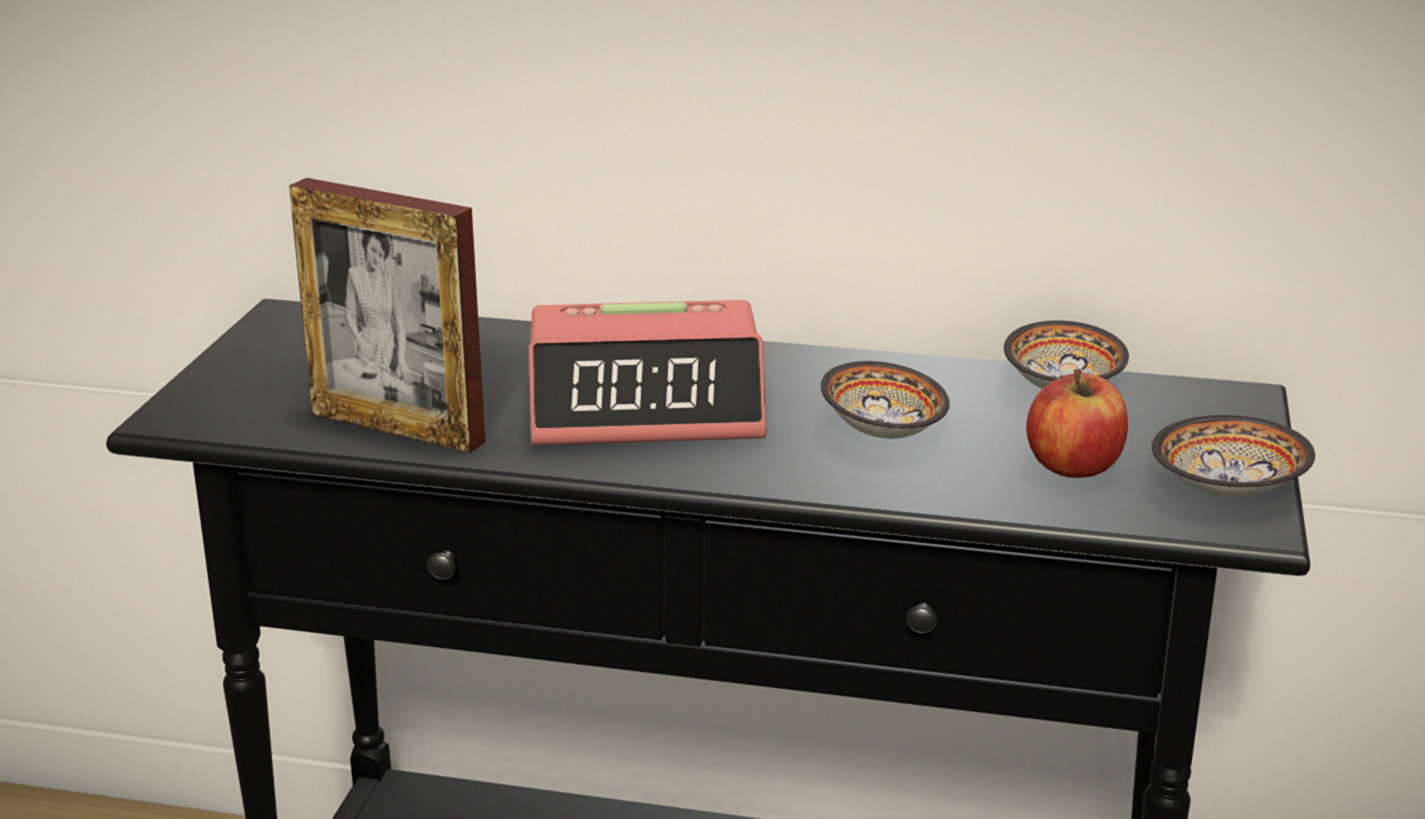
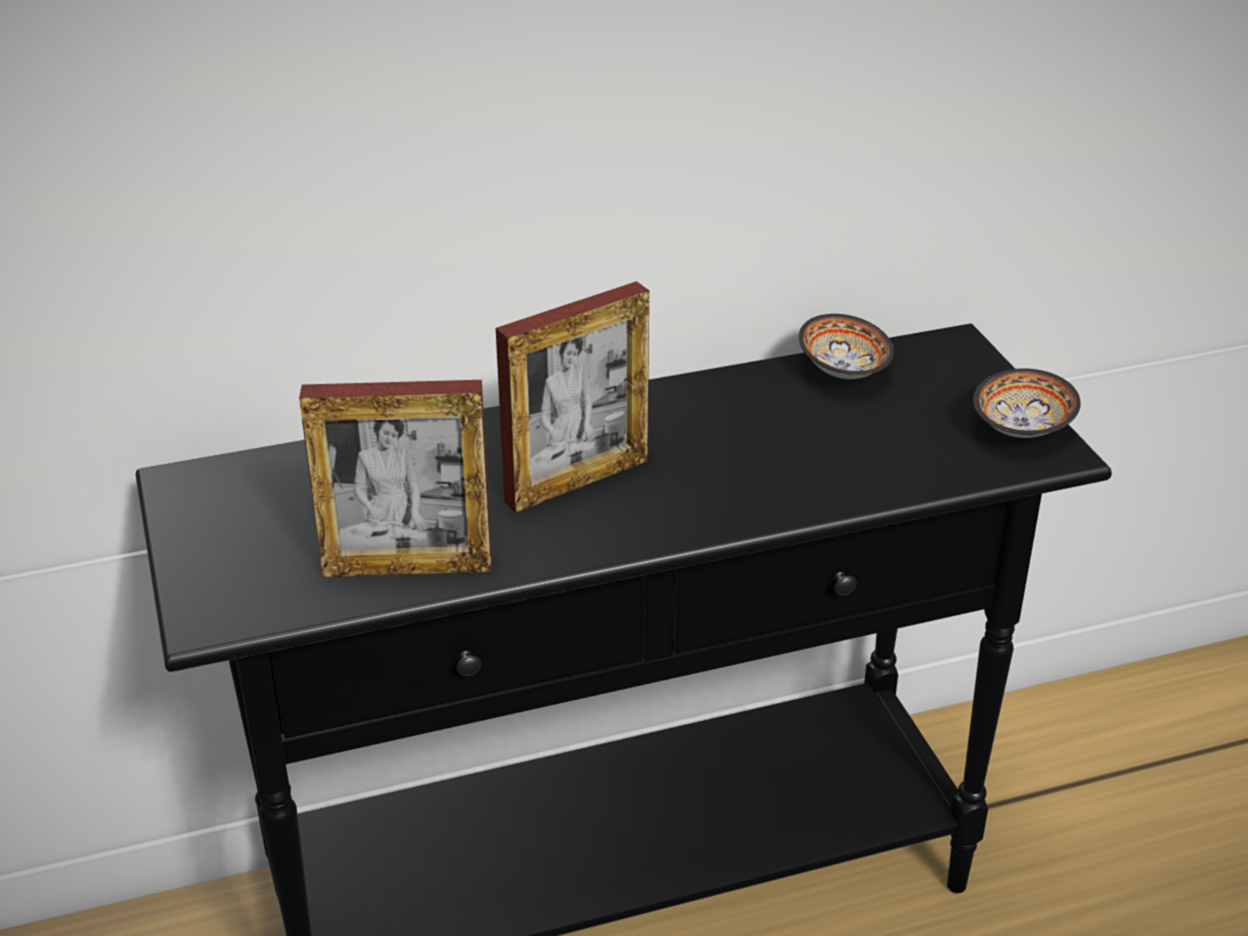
camera: 30 degrees left, 10 degrees up
alarm clock [529,300,766,445] -> picture frame [496,281,649,513]
bowl [821,361,950,439] -> none
apple [1026,369,1128,478] -> none

